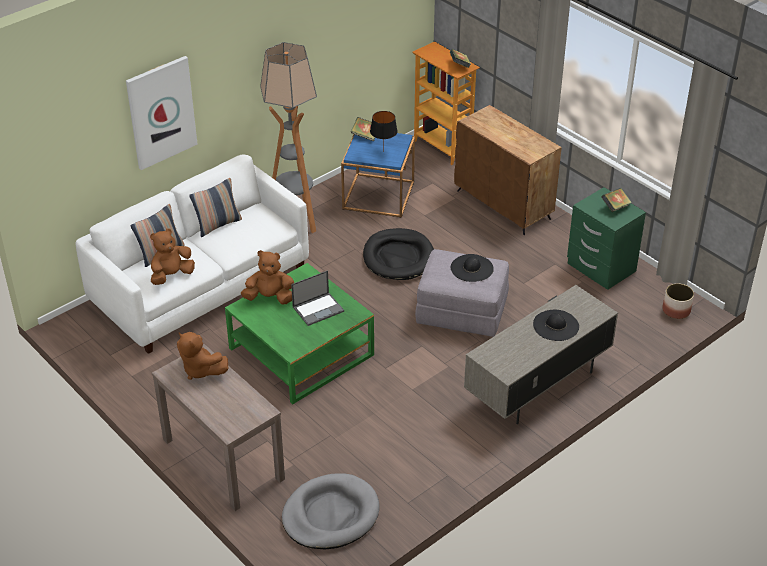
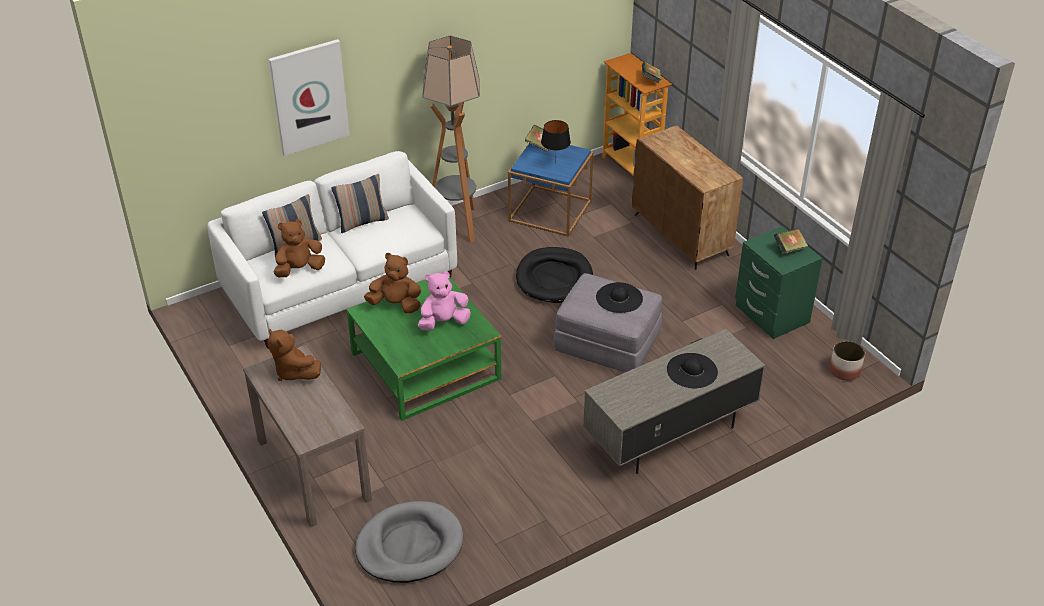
camera: 10 degrees right, 0 degrees up
laptop [291,270,344,326] -> pink plush toy [418,271,471,331]

